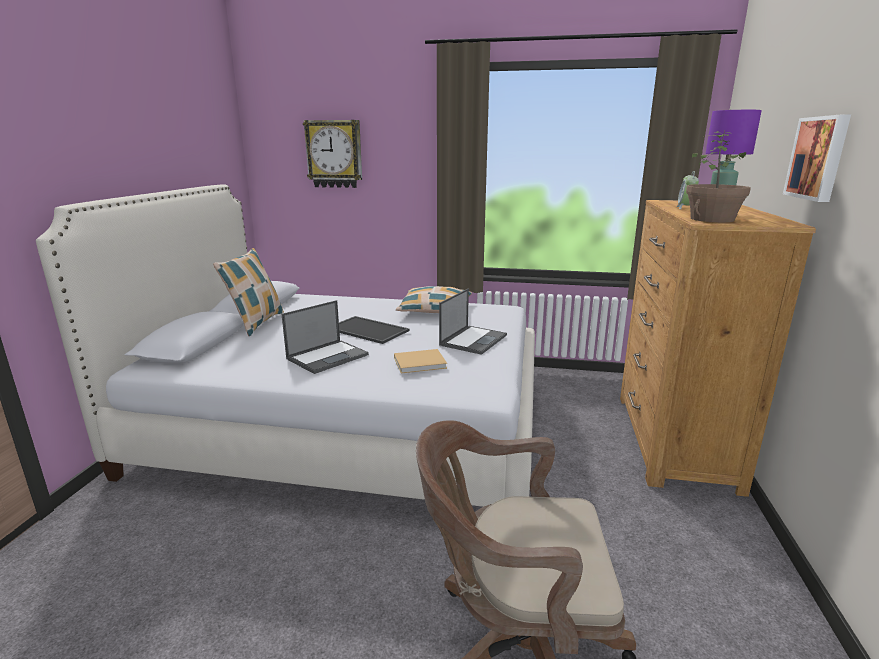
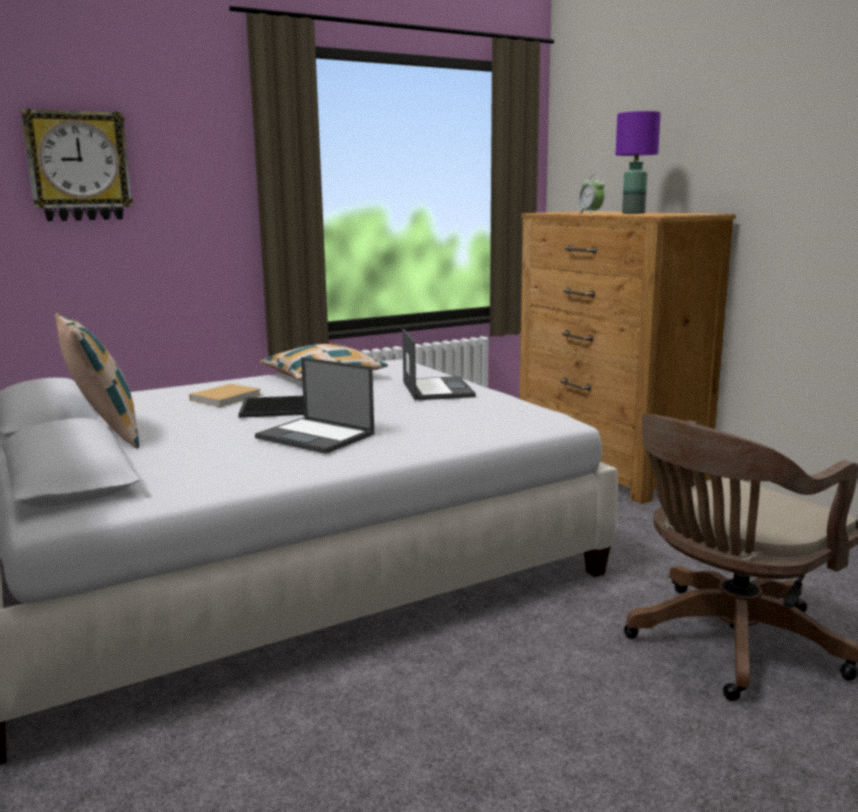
camera: 40 degrees left, 5 degrees down
laptop [281,300,369,374] -> laptop turned 120 degrees clockwise [255,357,374,454]
beige book [394,349,447,373] -> beige book moved to [189,384,261,407]
potted plant [686,131,751,222] -> none
picture [783,115,851,202] -> none

